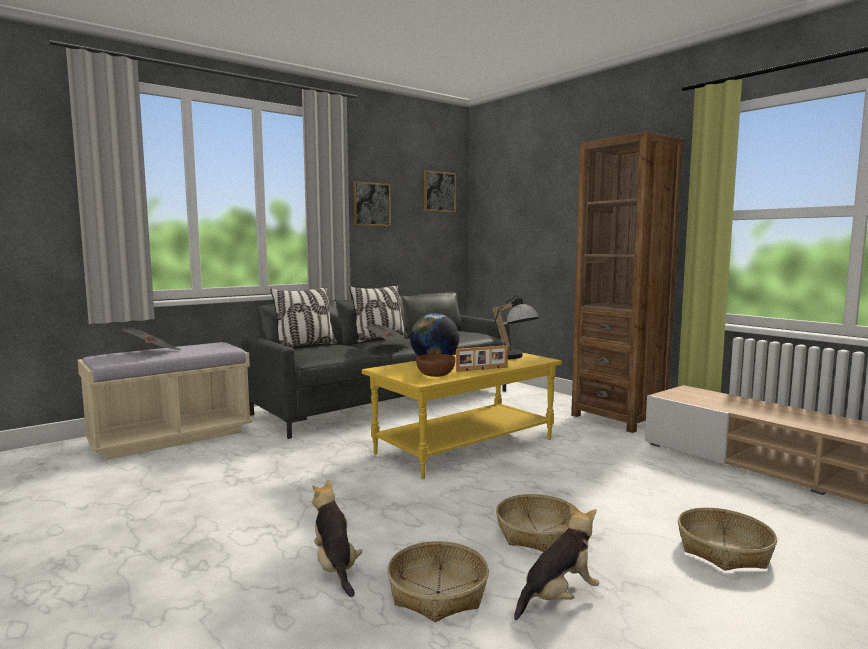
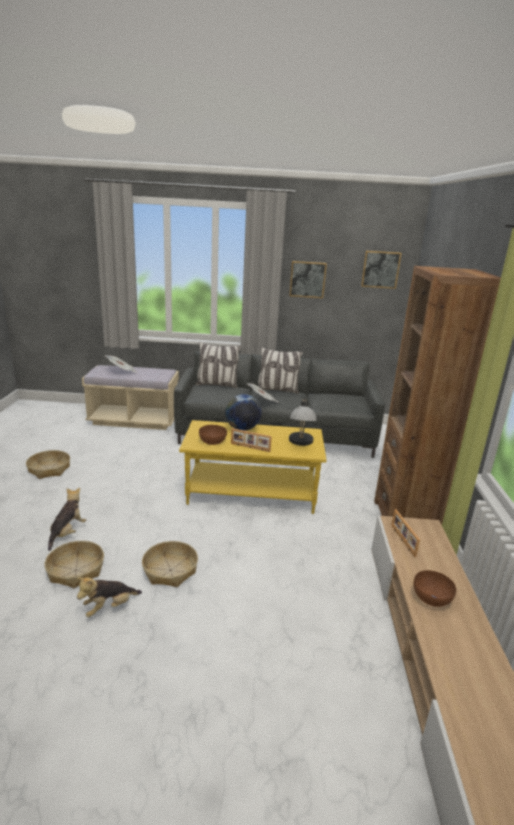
camera: 40 degrees right, 15 degrees up
plush toy [514,503,599,620] -> plush toy turned 135 degrees clockwise [77,577,142,617]
basket [678,507,777,571] -> basket moved to [26,450,70,479]
none -> picture frame [391,509,420,557]
none -> brown bowl [414,570,456,607]

